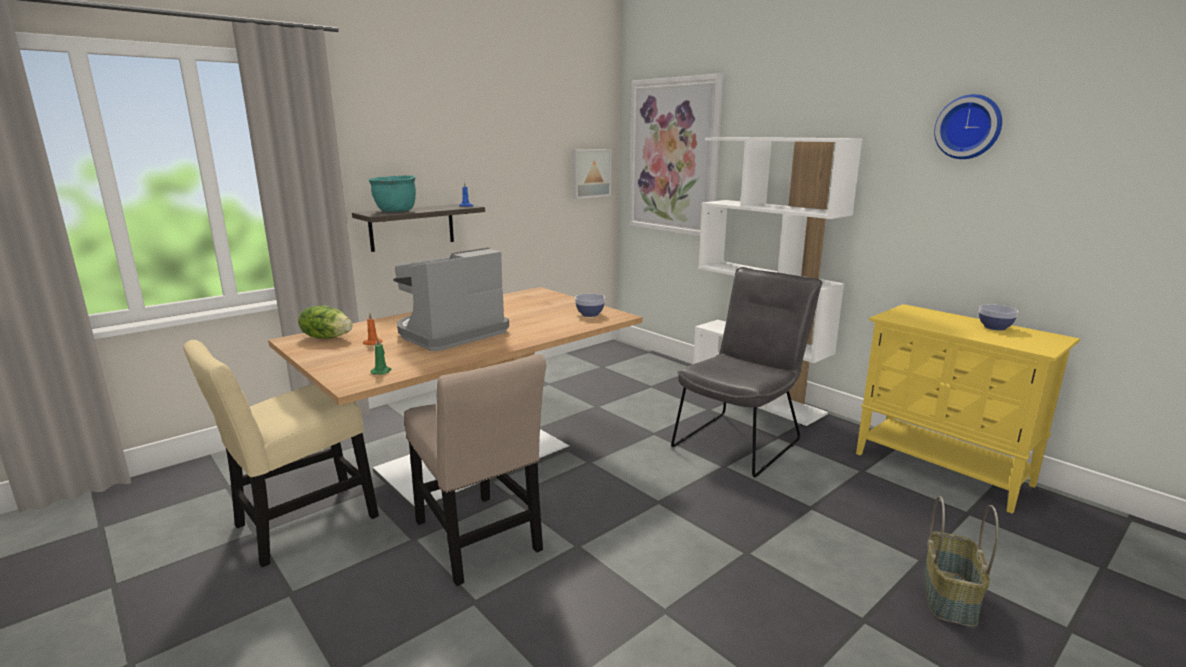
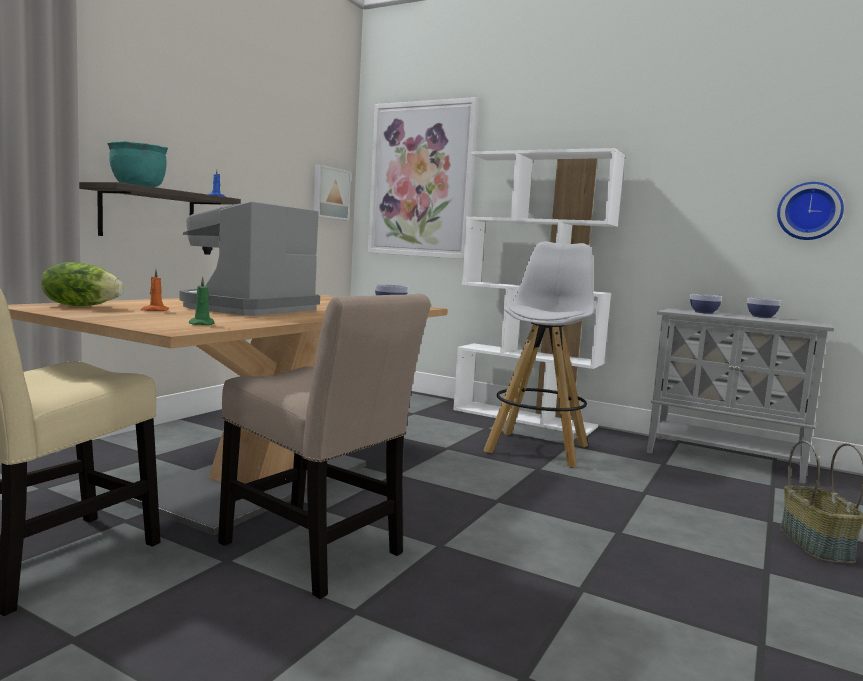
camera: 20 degrees left, 10 degrees down
grey chair [671,267,822,477] -> white stool [483,241,595,468]
yellow cabinet [856,304,1080,514] -> grey cabinet [647,308,834,484]
wall clock [934,94,1002,159] -> wall clock moved to [777,182,844,240]
none -> bowl [690,294,722,314]

